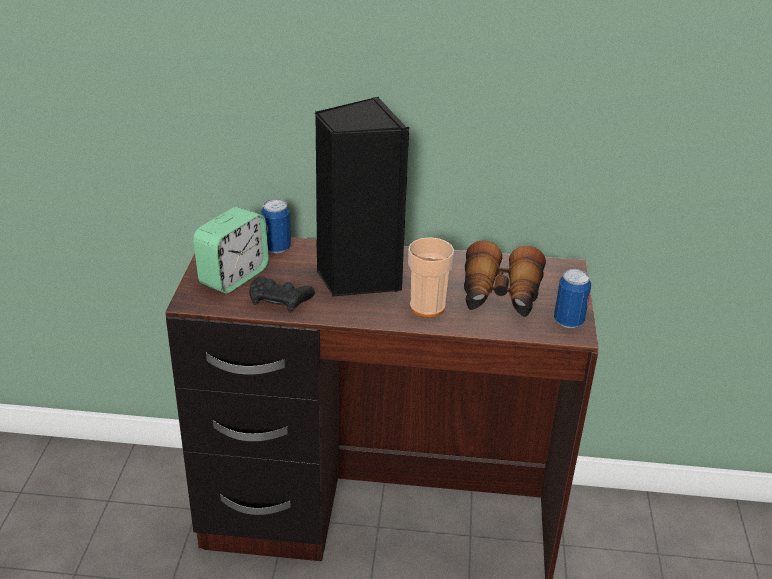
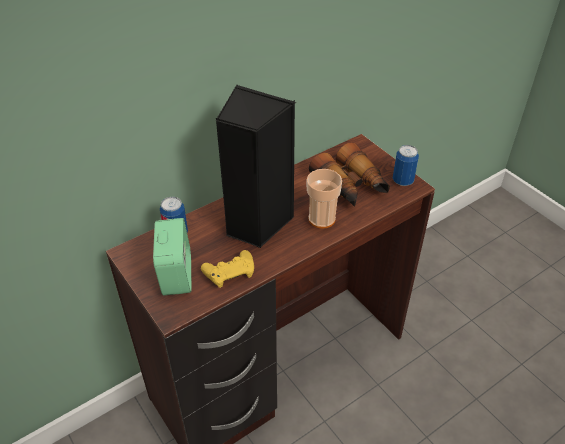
camera: 40 degrees left, 10 degrees up
black game controller [249,276,315,312] -> yellow game controller [201,250,254,288]

